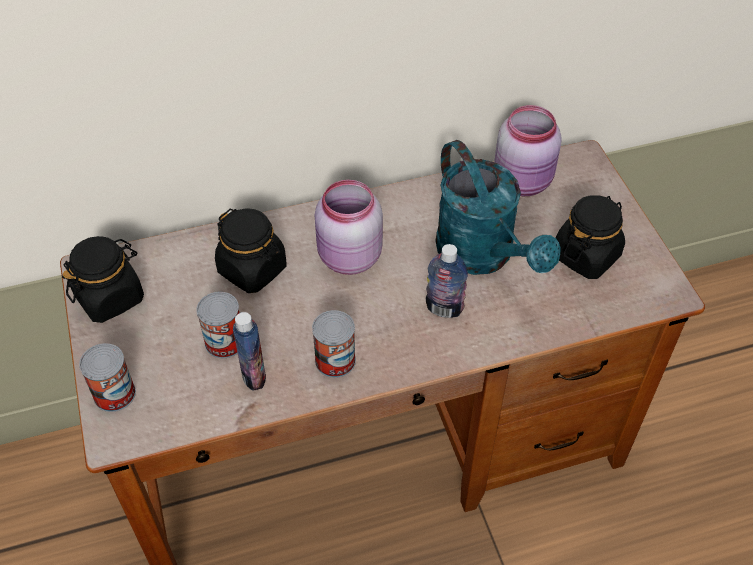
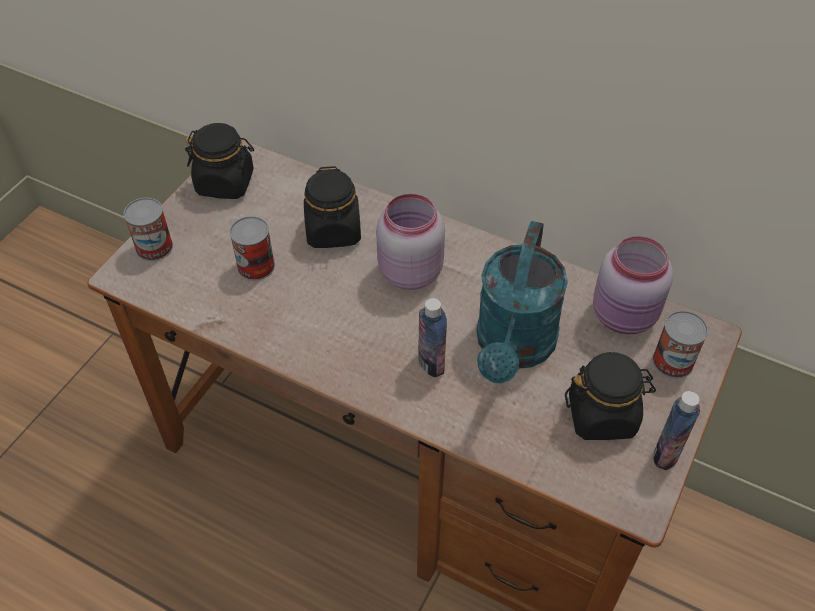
camera: 45 degrees right, 0 degrees up
bottle [233,312,266,391] -> bottle moved to [653,391,700,470]
can [312,310,356,378] -> can moved to [653,311,708,378]

